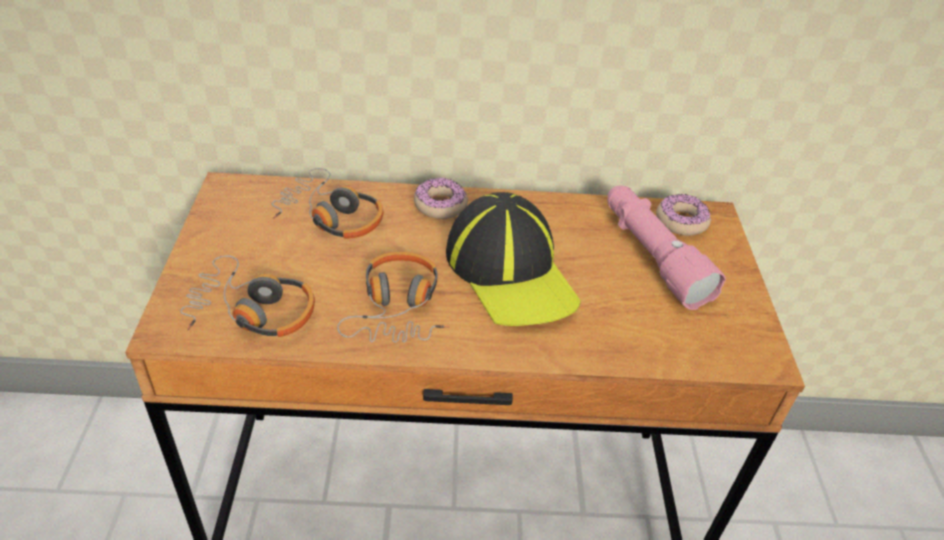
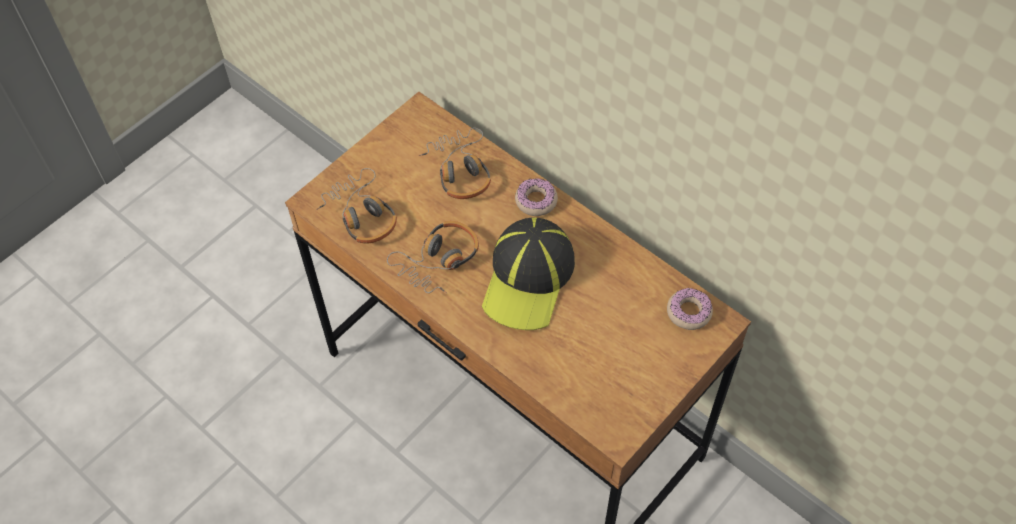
camera: 45 degrees right, 15 degrees up
pink flashlight [607,186,726,310] -> none

